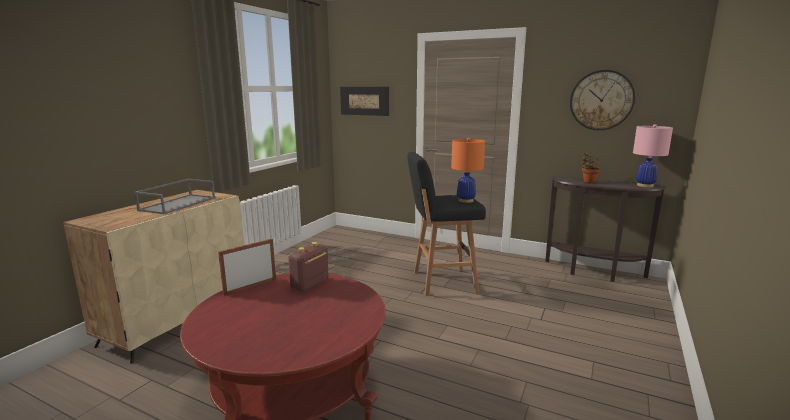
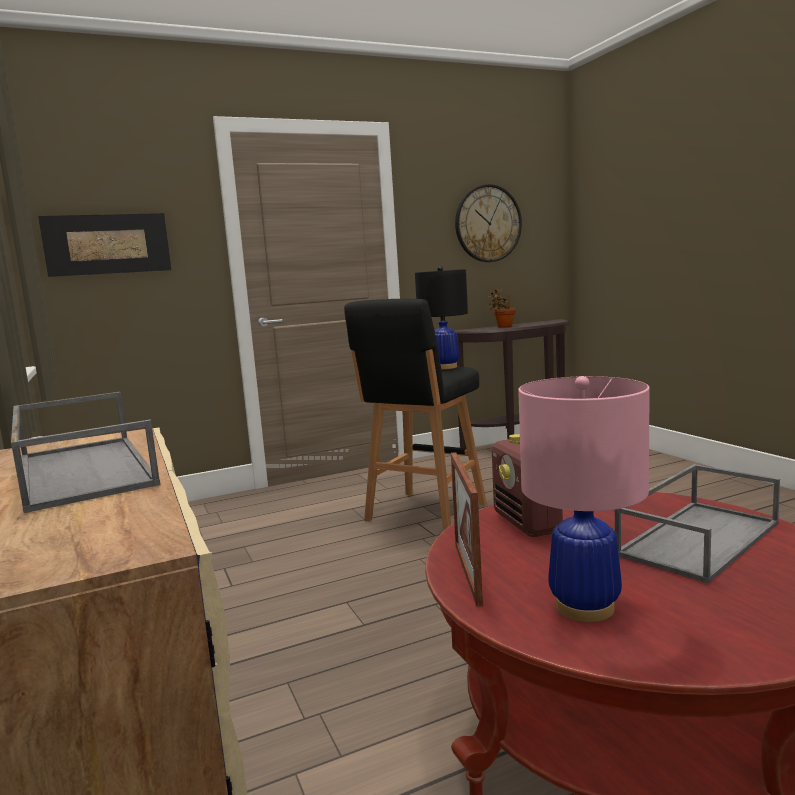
camera: 50 degrees left, 5 degrees down
orange table lamp [451,138,485,203] -> black table lamp [415,266,468,369]
pink table lamp [633,124,673,188] -> pink table lamp moved to [518,376,650,622]
none -> grey tray [614,464,780,583]

